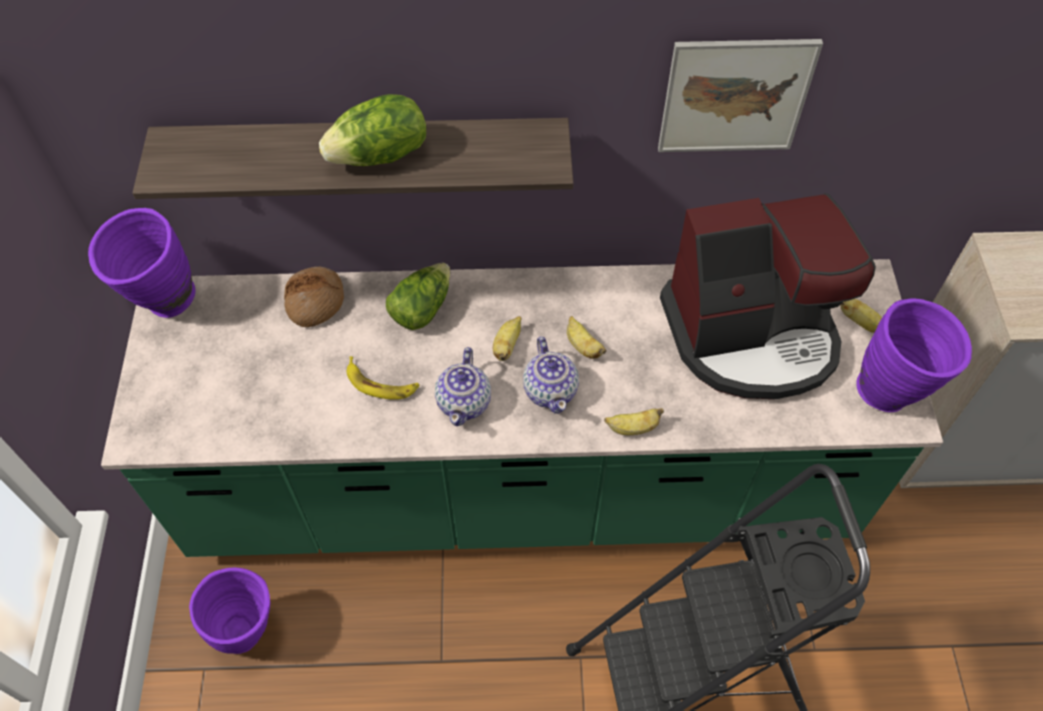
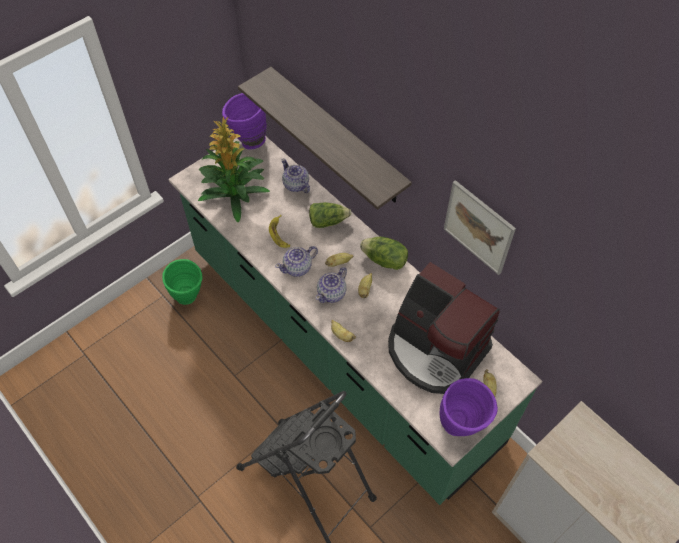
camera: 50 degrees right, 0 degrees up
purple vase [189,567,270,654] -> green vase [162,259,202,305]
bread [284,266,344,327] -> teapot [281,159,310,193]
lettuce [319,94,426,166] -> lettuce moved to [360,237,408,270]
none -> potted plant [198,117,270,222]

